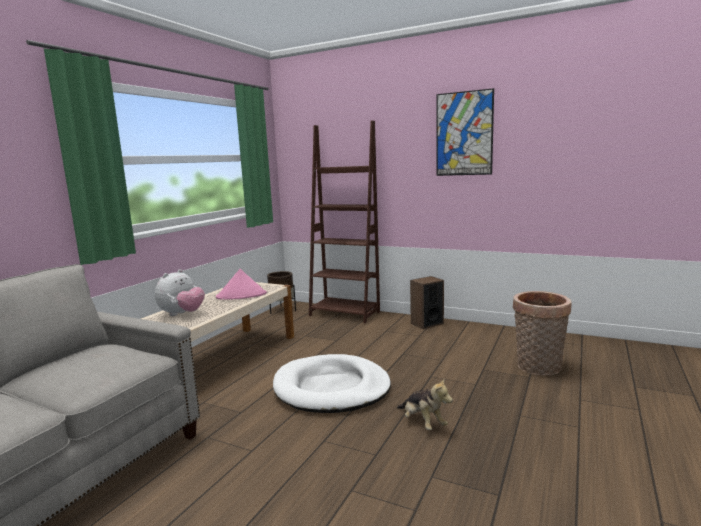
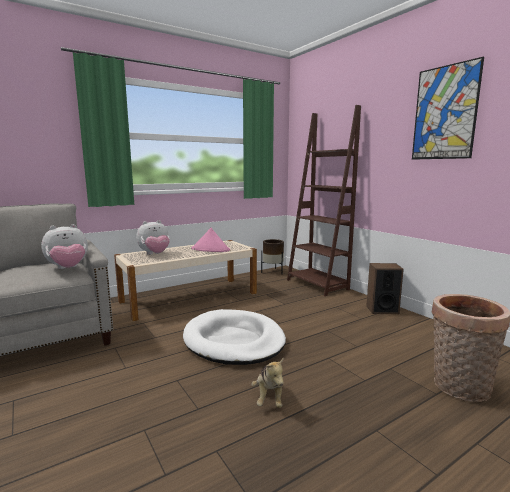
camera: 30 degrees right, 0 degrees up
none -> plush toy [41,224,88,269]

